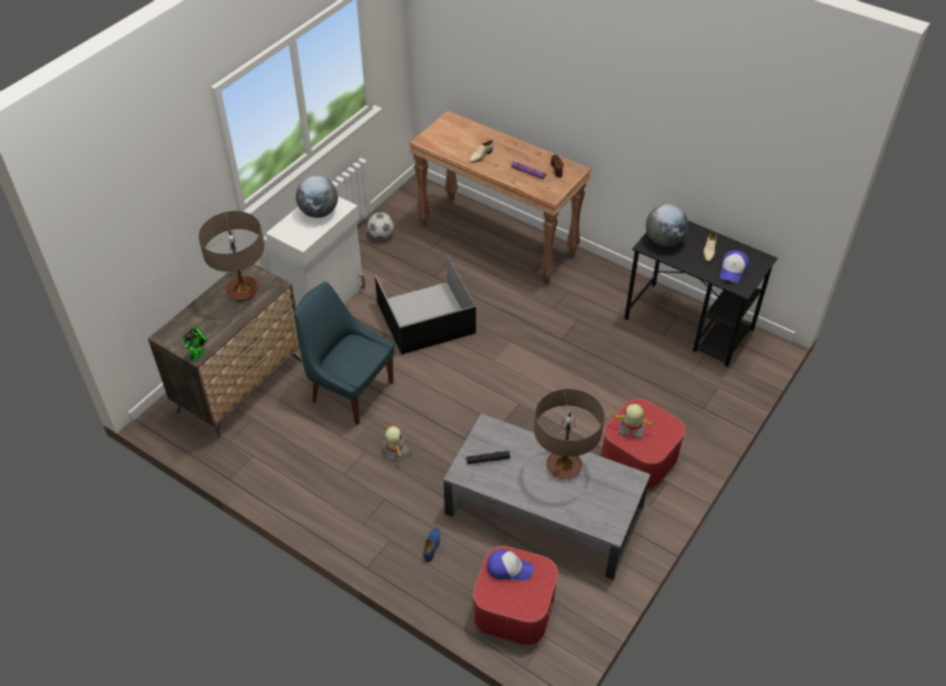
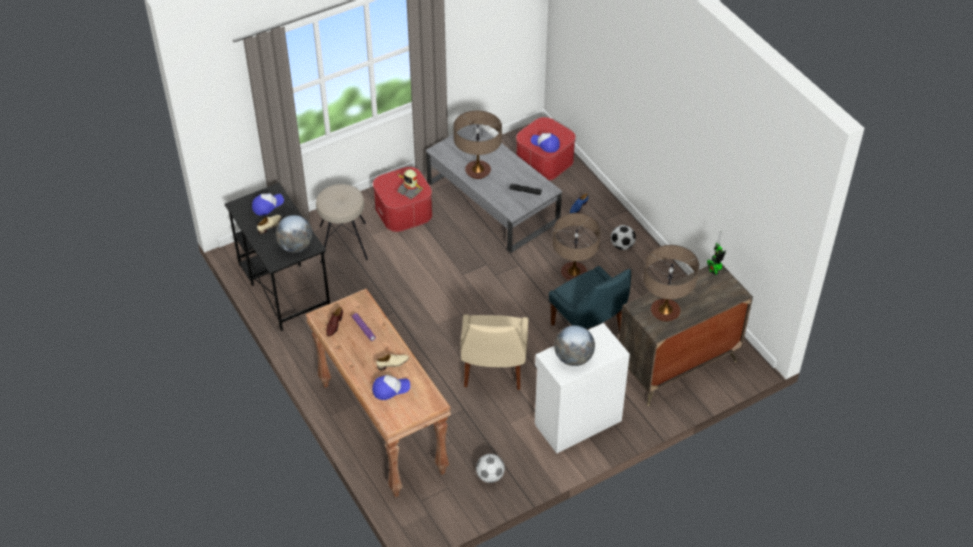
camera: 155 degrees left, 0 degrees up
black storage box [375,256,476,355] -> beige chair [460,314,529,390]
toy robot [381,425,412,462] -> table lamp [553,213,601,281]
none -> beige stool [316,184,368,263]
none -> cap [372,375,410,400]
none -> football [611,225,636,250]

